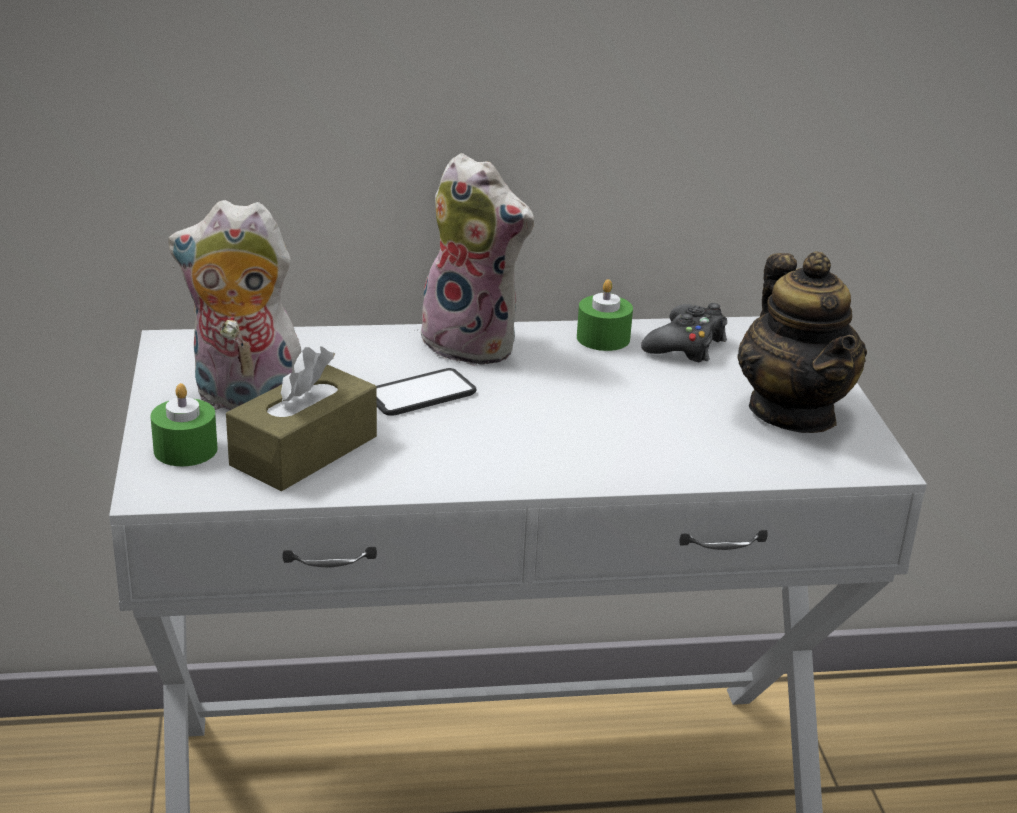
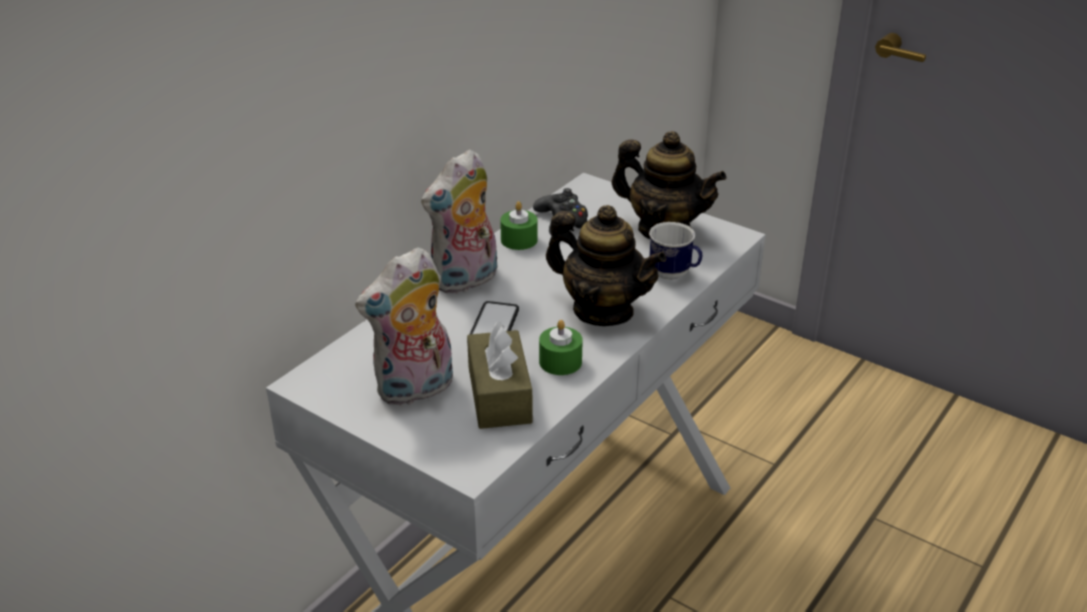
camera: 45 degrees left, 5 degrees up
green candle [151,383,218,466] -> green candle moved to [539,320,583,375]
plush toy [417,153,534,366] -> plush toy turned 150 degrees clockwise [421,149,498,294]
none -> teapot [546,205,667,326]
none -> mug [649,222,703,280]

